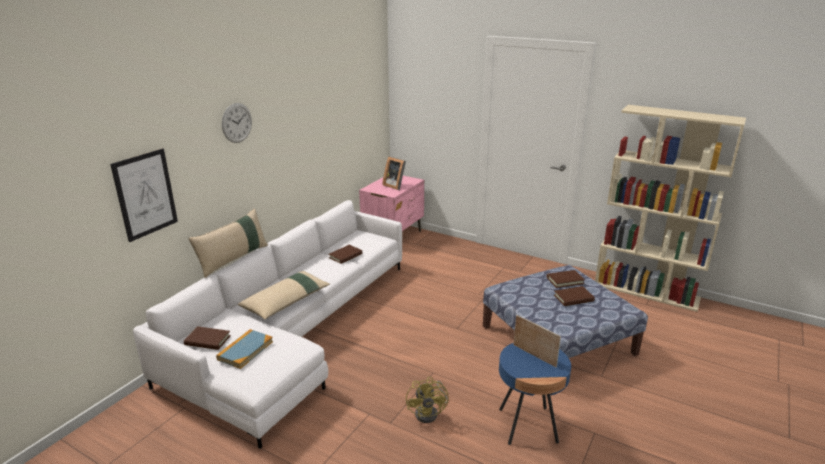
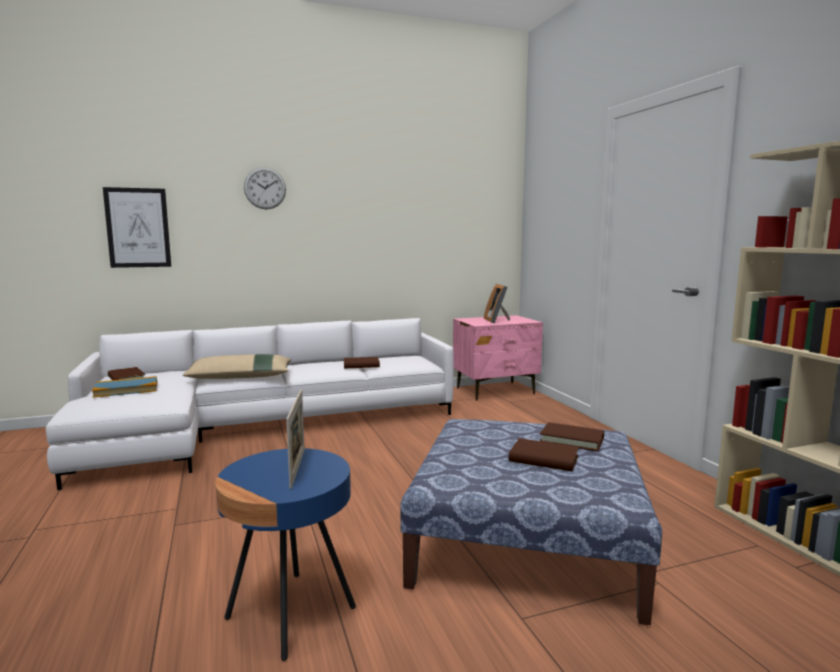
camera: 40 degrees right, 15 degrees down
beige pillow [188,208,268,278] -> none
yellow fan [406,377,449,423] -> none

